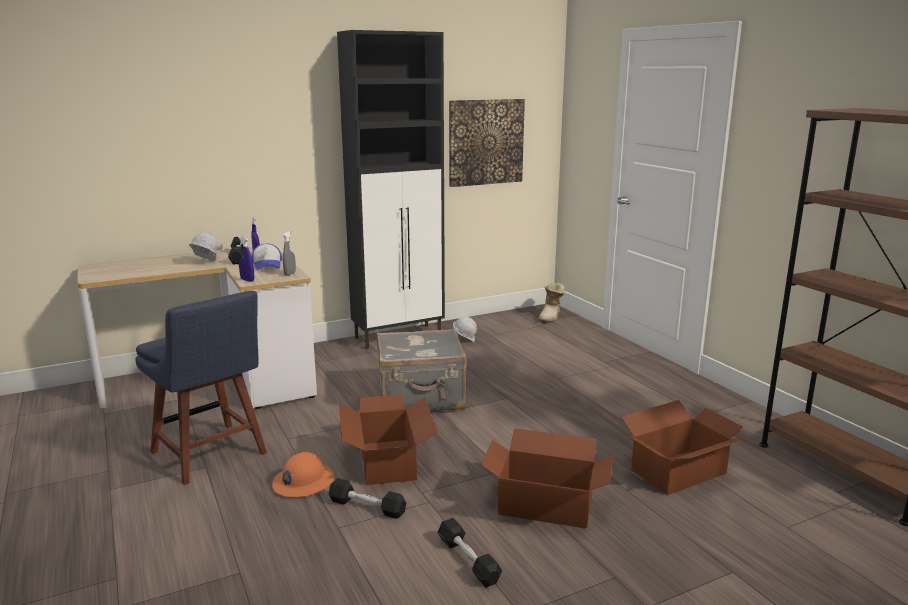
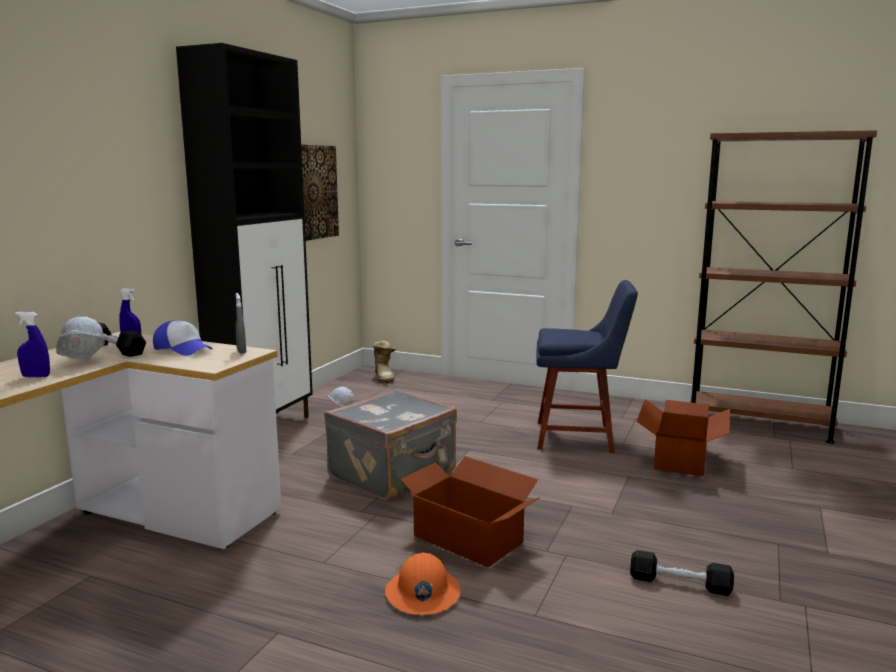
camera: 40 degrees left, 5 degrees down
blue chair [135,291,267,485] -> blue chair moved to [536,280,638,453]
blue spray bottle [238,236,254,282] -> blue spray bottle moved to [15,312,50,377]
black dumbbell [329,478,406,519] -> none
cardboard box [481,428,613,529] -> none

